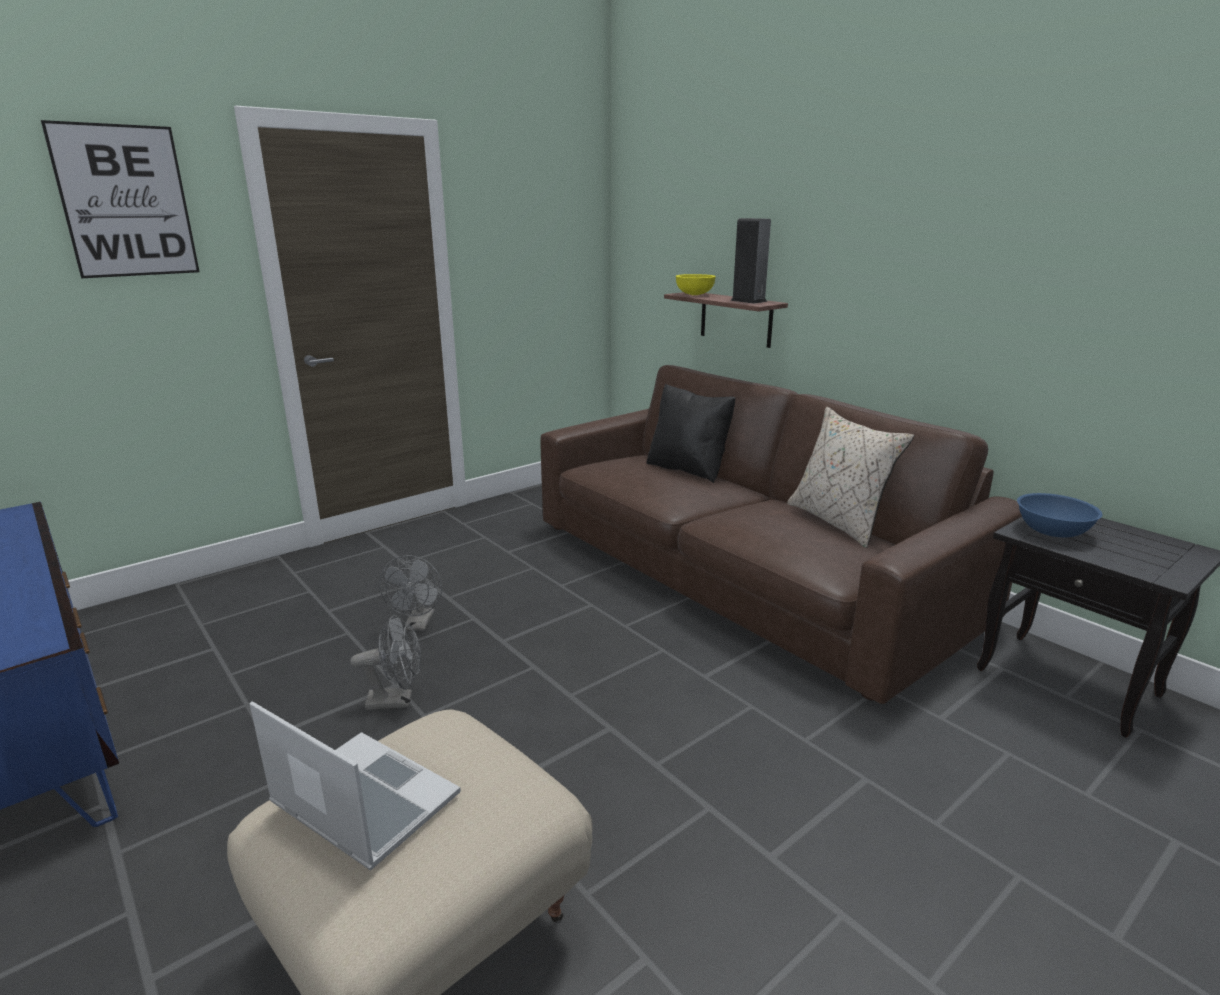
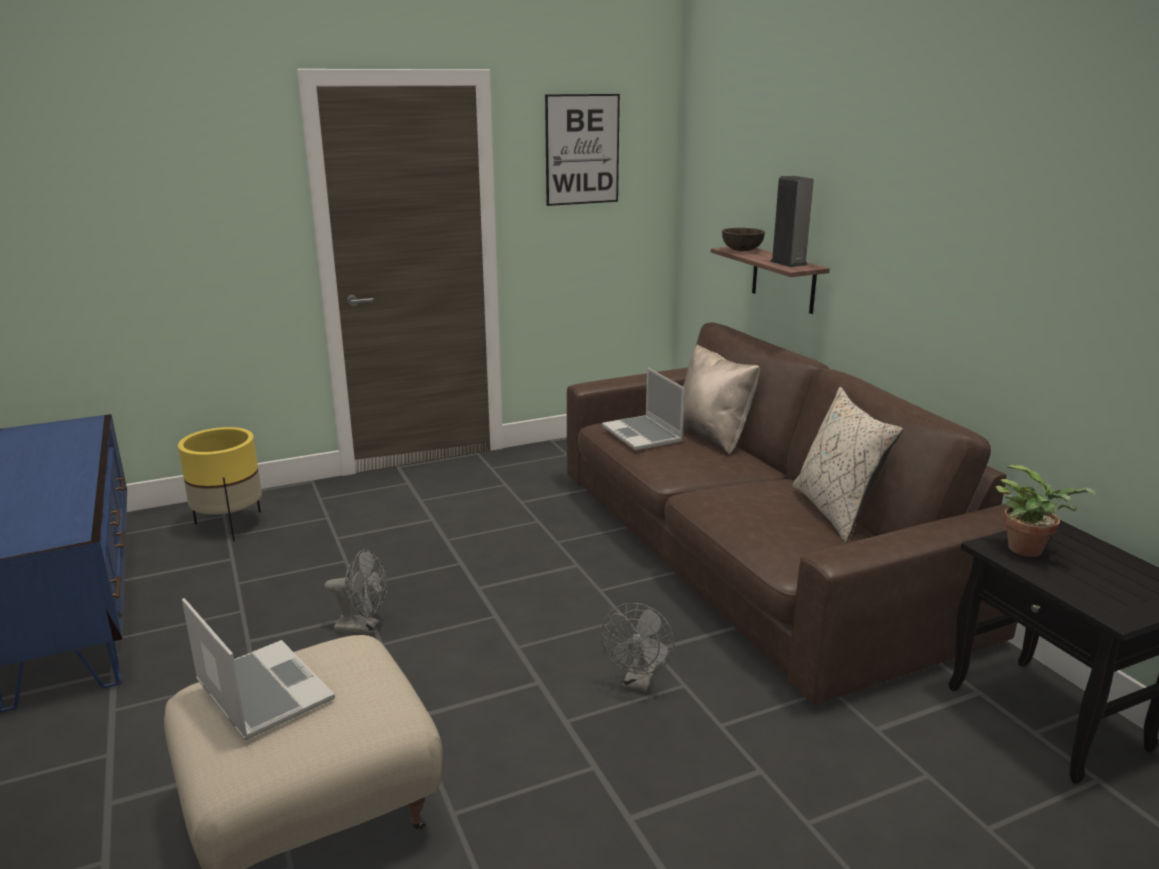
camera: 15 degrees right, 0 degrees up
picture [41,120,200,278] -> picture moved to [545,94,620,206]
grey fan [379,555,442,631] -> grey fan moved to [601,603,674,692]
black pillow [646,384,736,483] -> beige pillow [683,344,760,455]
yellow bowl [676,274,716,295] -> brown bowl [722,228,765,251]
blue bowl [1017,493,1103,538] -> potted plant [996,465,1095,557]
none -> yellow planter [178,427,262,541]
none -> laptop [602,367,685,451]

